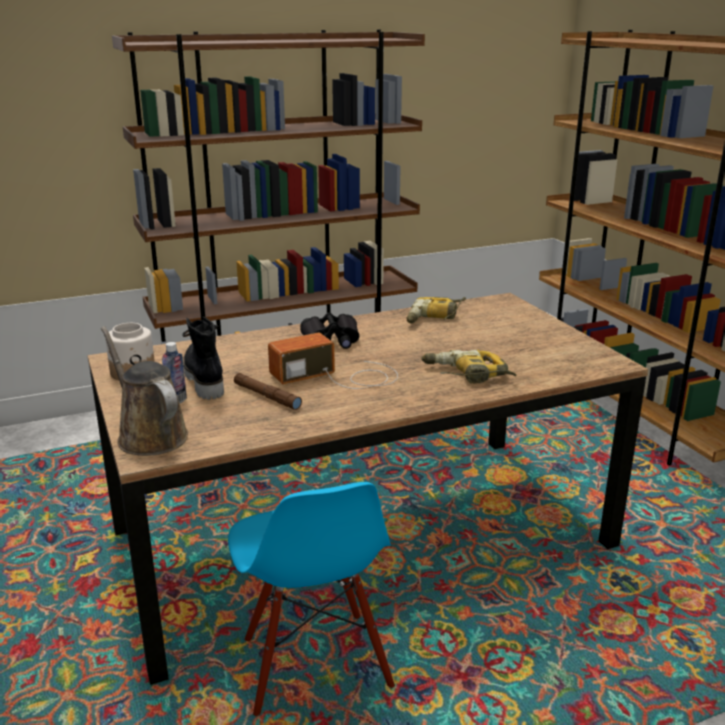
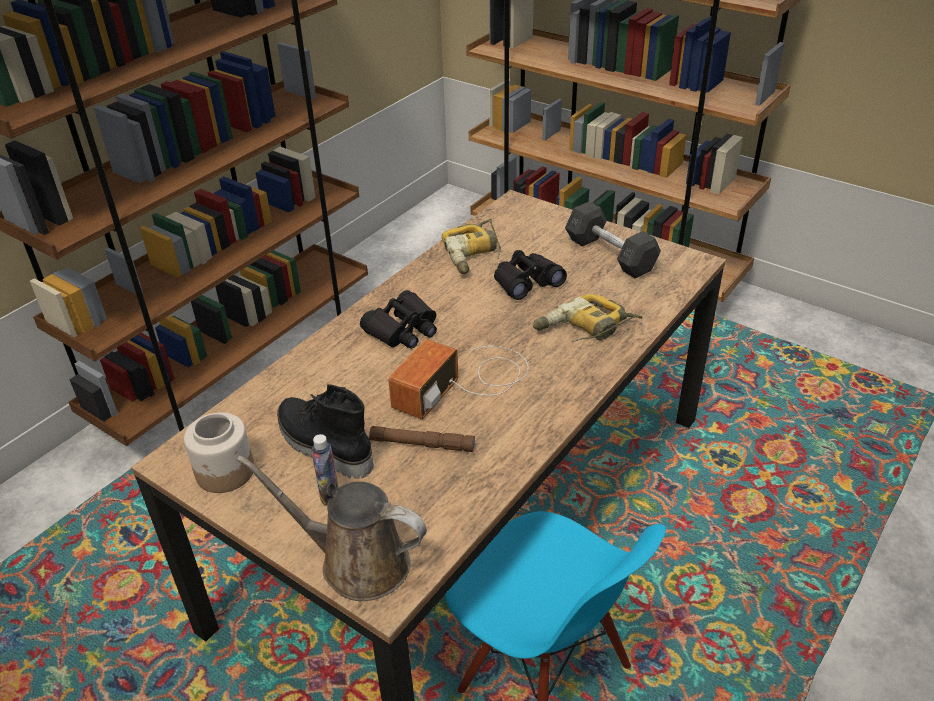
camera: 30 degrees left, 15 degrees up
none -> black binoculars [494,250,567,300]
none -> grey dumbbell [565,201,661,278]

